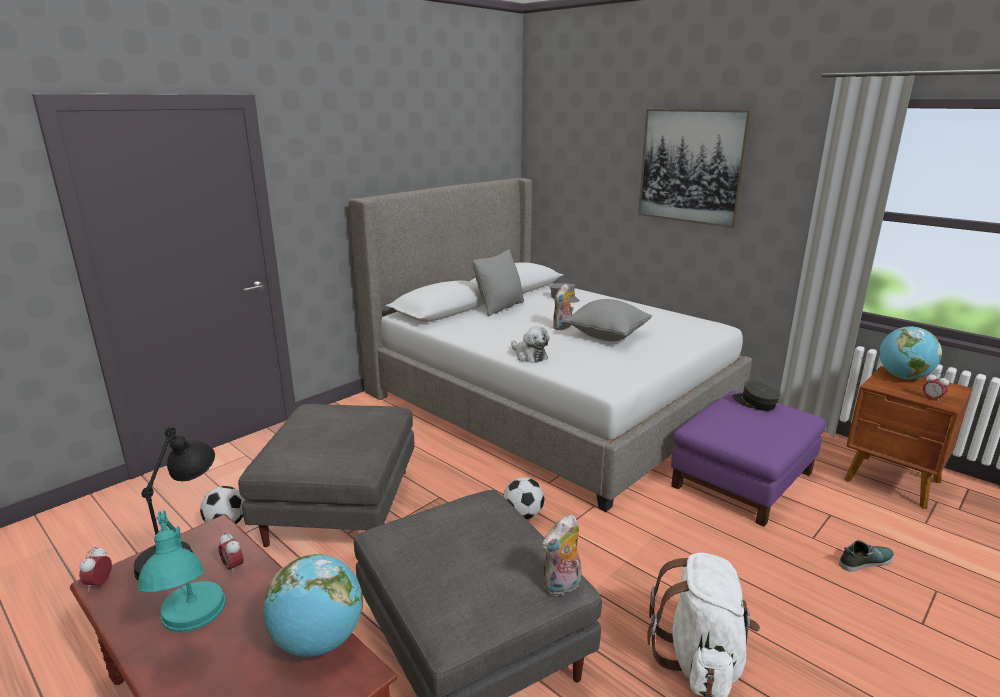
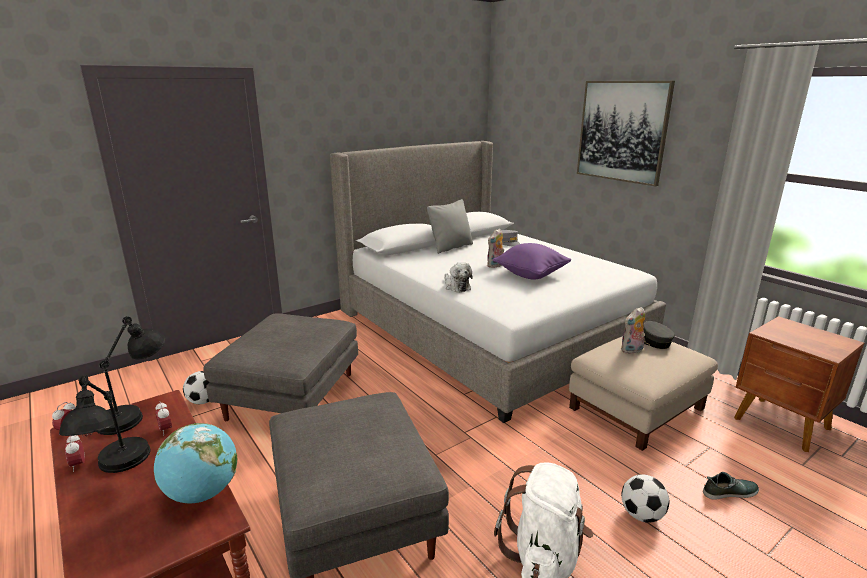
camera: 10 degrees right, 0 degrees up
turquoise table lamp [137,510,226,632] -> black table lamp [59,375,150,473]
football [503,477,544,519] -> football moved to [621,475,670,523]
plush toy [542,514,581,596] -> plush toy moved to [621,307,645,354]
grey pillow [564,299,652,341] -> purple pillow [493,243,571,280]
purple ottoman [671,391,826,527] -> beige ottoman [569,336,718,451]
globe [879,326,942,379] -> none
alarm clock [923,372,949,401] -> alarm clock moved to [65,435,85,472]

